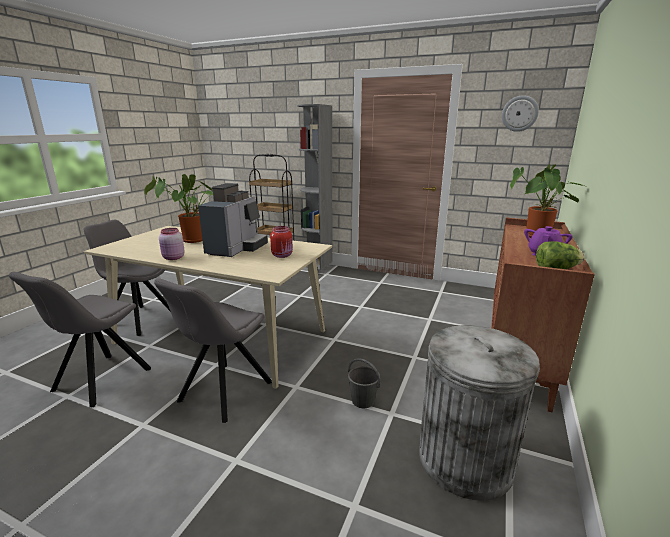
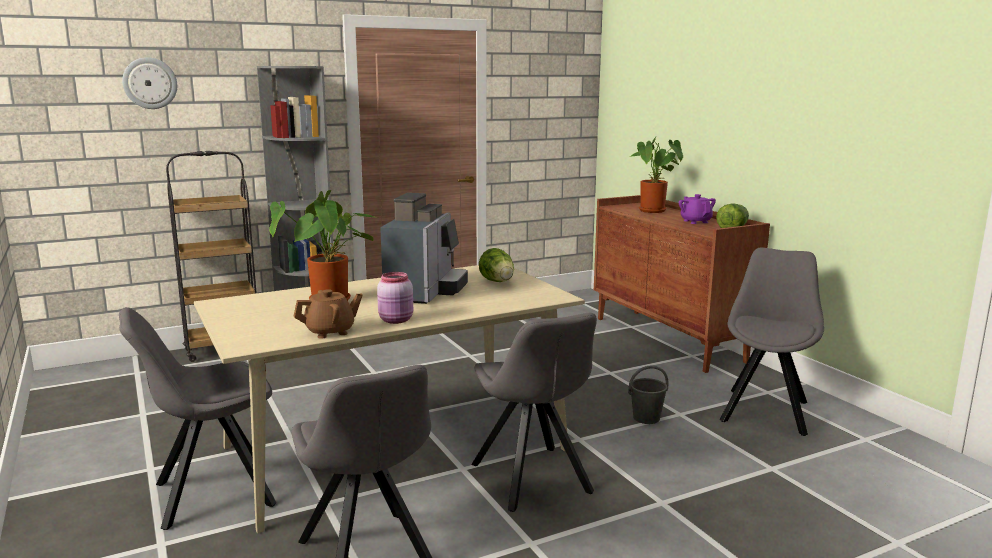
camera: 50 degrees left, 5 degrees down
coffee machine [198,183,268,257] -> coffee machine turned 45 degrees clockwise [380,193,468,304]
red jar [270,226,293,258] -> lettuce [479,248,514,282]
grey trash can [419,325,540,501] -> grey chair [720,248,824,436]
wall clock [502,95,539,132] -> wall clock moved to [122,57,177,109]
none -> brown teapot [294,289,363,339]

